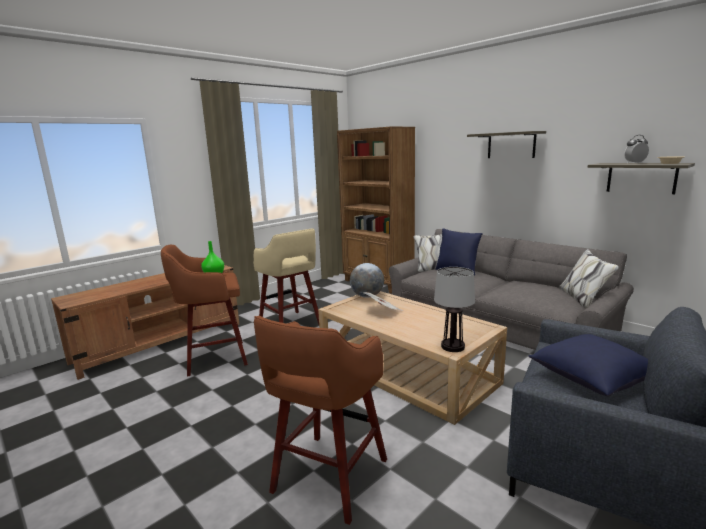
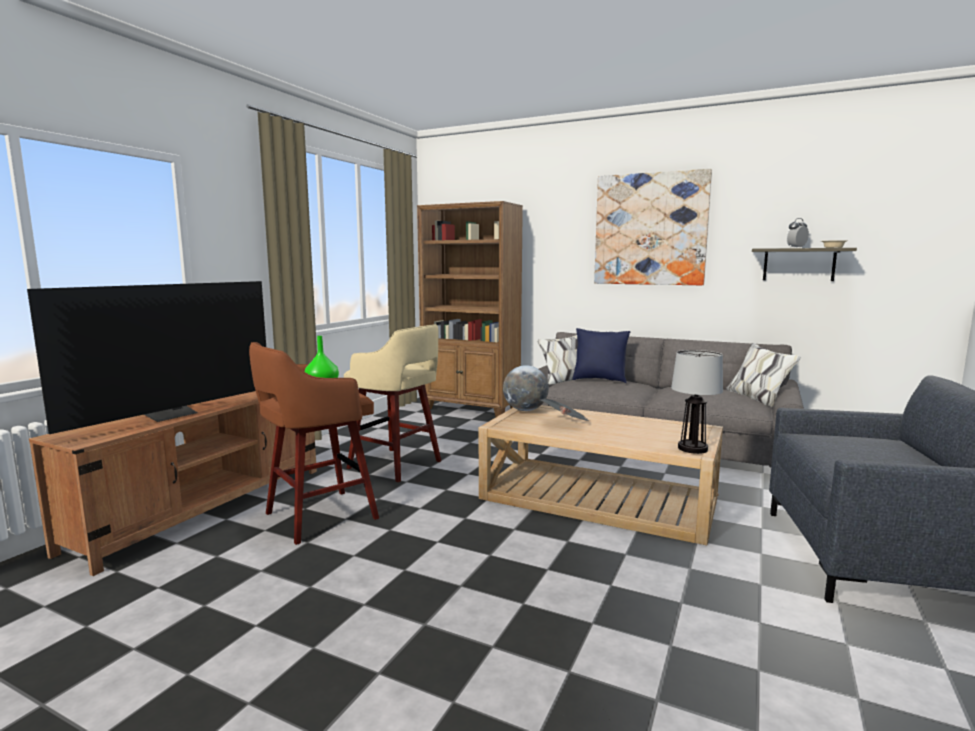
camera: 20 degrees left, 5 degrees down
brown stool [254,316,387,525] -> none
shelf [467,131,546,158] -> picture [594,169,712,286]
blue pillow [528,334,648,397] -> none
none -> television [27,281,266,434]

